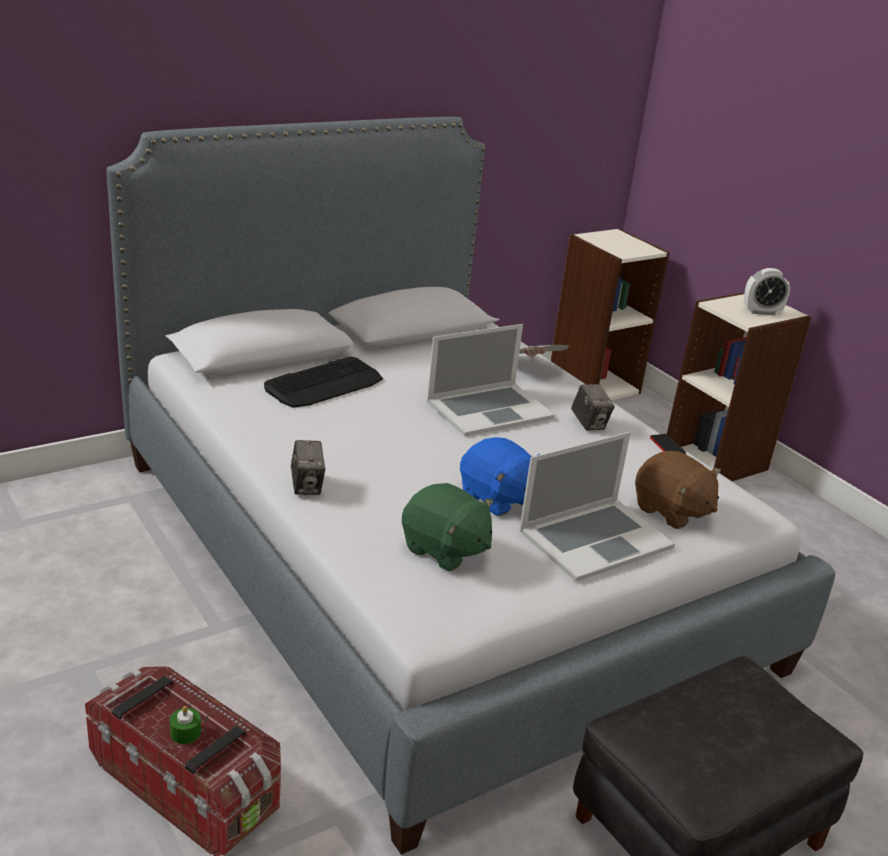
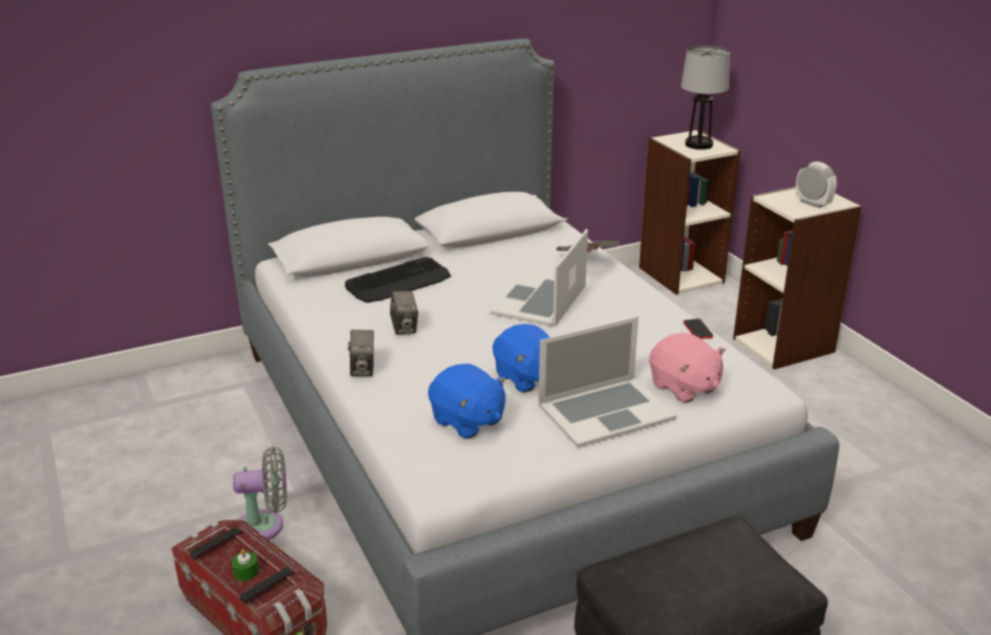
camera: 10 degrees right, 0 degrees up
green plush toy [402,483,493,571] -> blue plush toy [428,364,506,439]
laptop [427,324,555,436] -> laptop turned 135 degrees clockwise [490,229,588,327]
camera [571,384,615,431] -> camera moved to [390,291,418,334]
brown plush toy [635,451,721,529] -> pink plush toy [649,333,726,403]
alarm clock [744,268,790,315] -> alarm clock turned 135 degrees counterclockwise [796,161,837,208]
none -> grey fan [233,447,287,540]
none -> table lamp [681,46,730,150]

